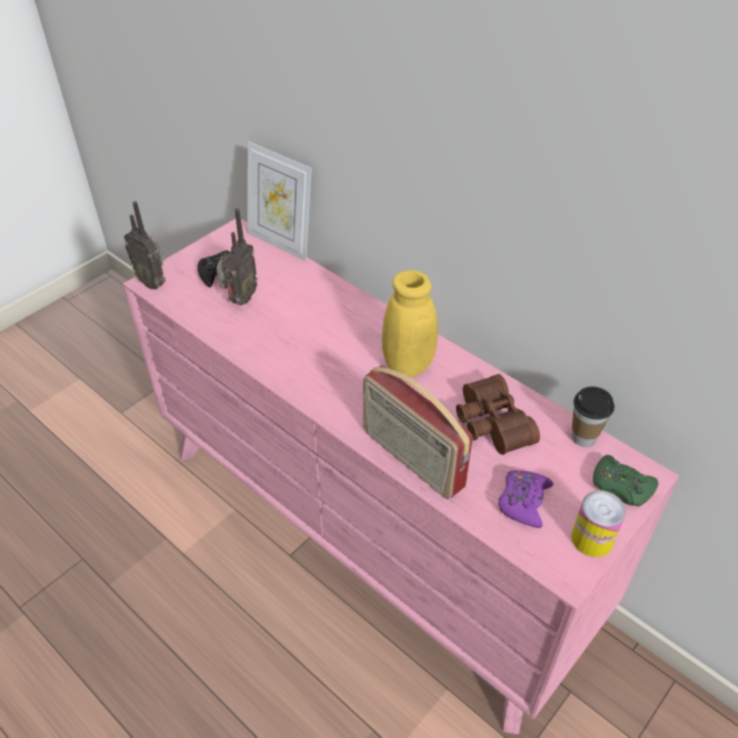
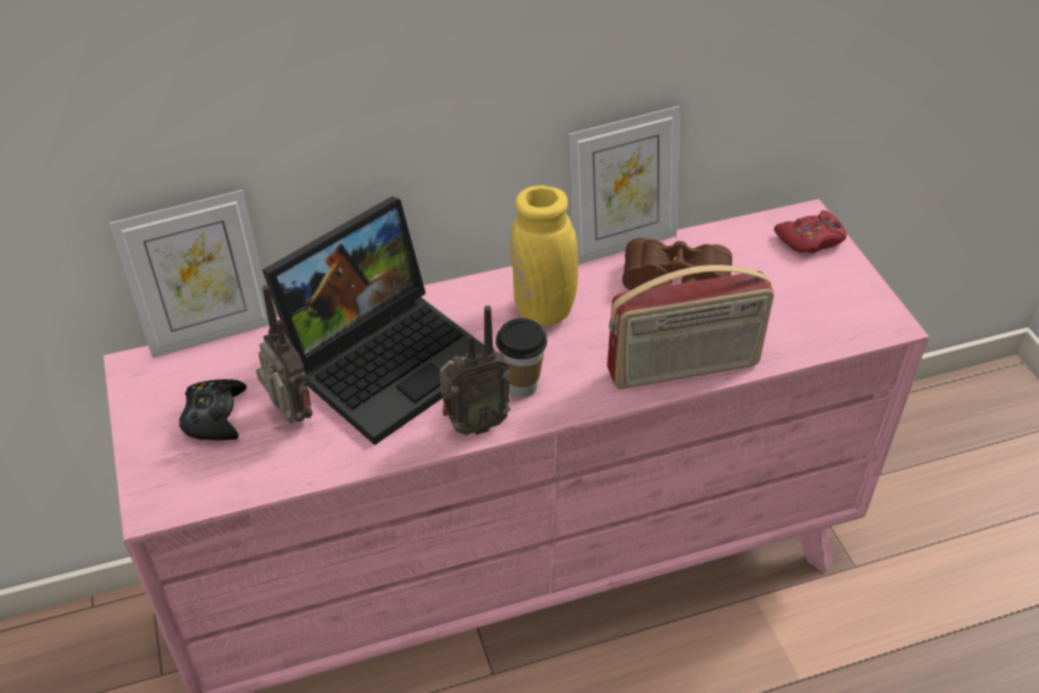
camera: 60 degrees left, 0 degrees up
radio [124,201,166,290] -> radio moved to [440,305,510,435]
purple game controller [498,470,554,528] -> none
cup [571,386,614,447] -> cup moved to [496,318,547,398]
can [571,490,626,557] -> none
green game controller [593,455,658,507] -> red game controller [774,210,847,253]
none -> laptop [262,196,484,445]
none -> picture frame [569,106,679,265]

